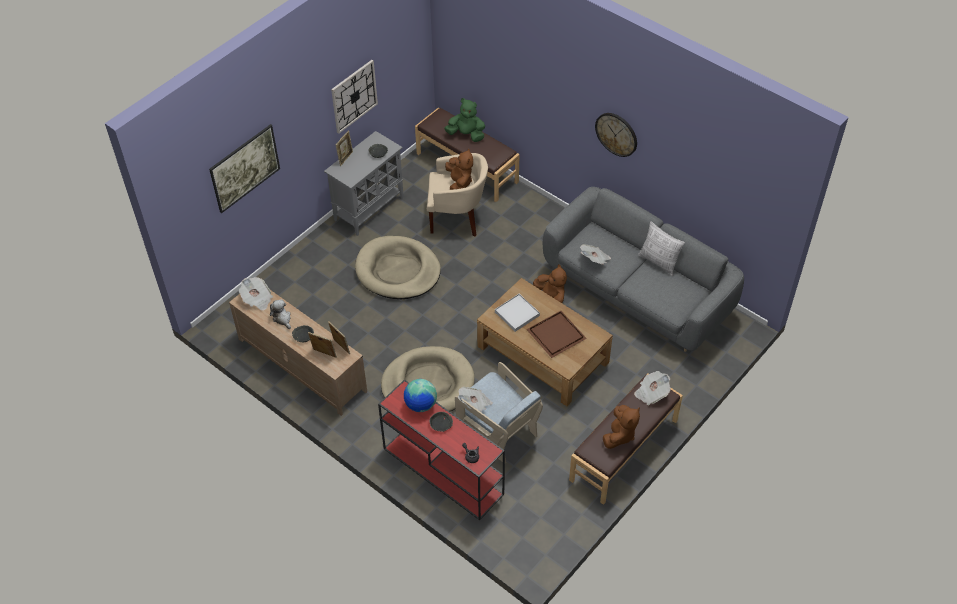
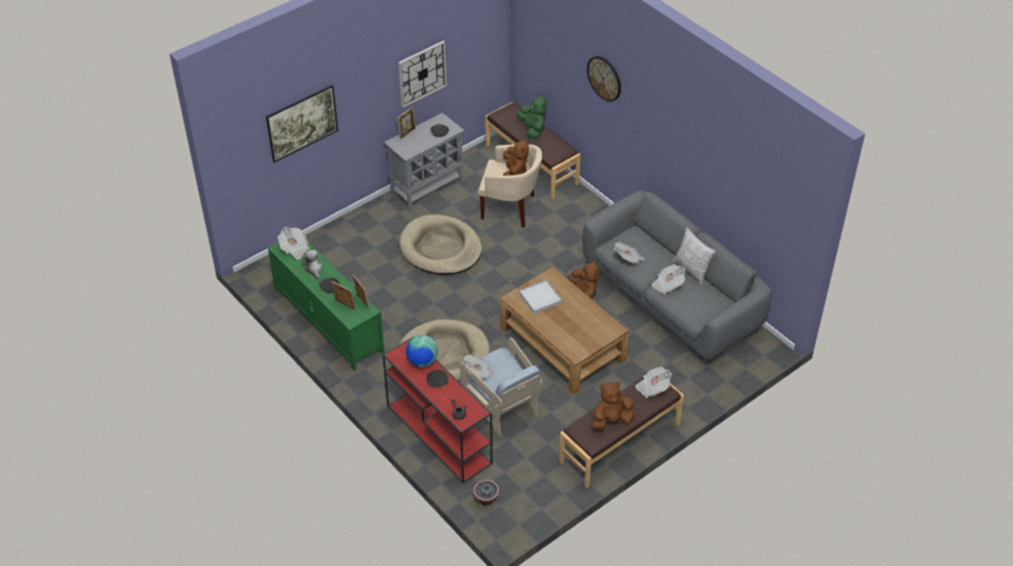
camera: 10 degrees right, 5 degrees down
beige tv stand [229,290,367,416] -> green tv stand [268,242,385,371]
green plush toy [444,98,485,142] -> green plush toy turned 45 degrees clockwise [517,94,547,140]
brown tray [526,311,587,358] -> none
wall clock [595,113,637,157] -> wall clock moved to [587,56,621,102]
brown plush toy [603,405,640,449] -> brown plush toy turned 150 degrees counterclockwise [592,382,635,431]
none -> potted plant [473,480,499,506]
none -> newspaper [652,264,685,294]

